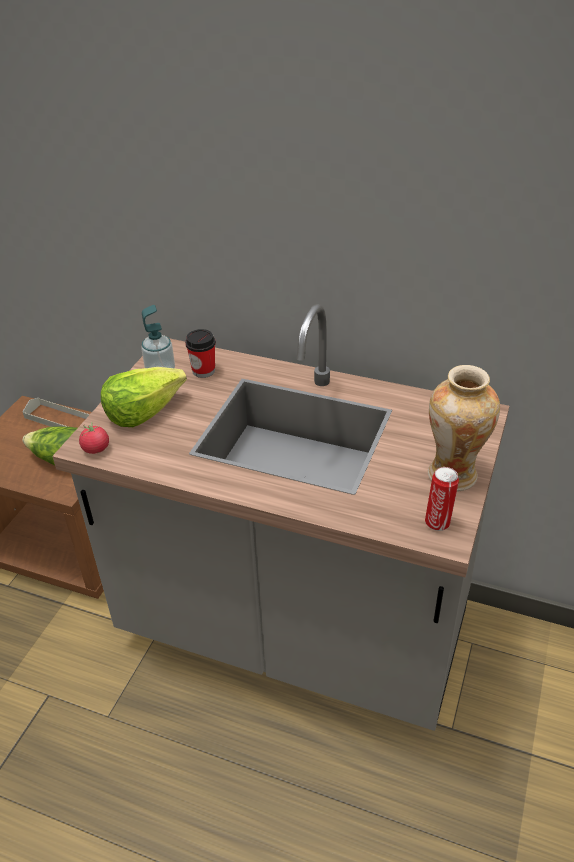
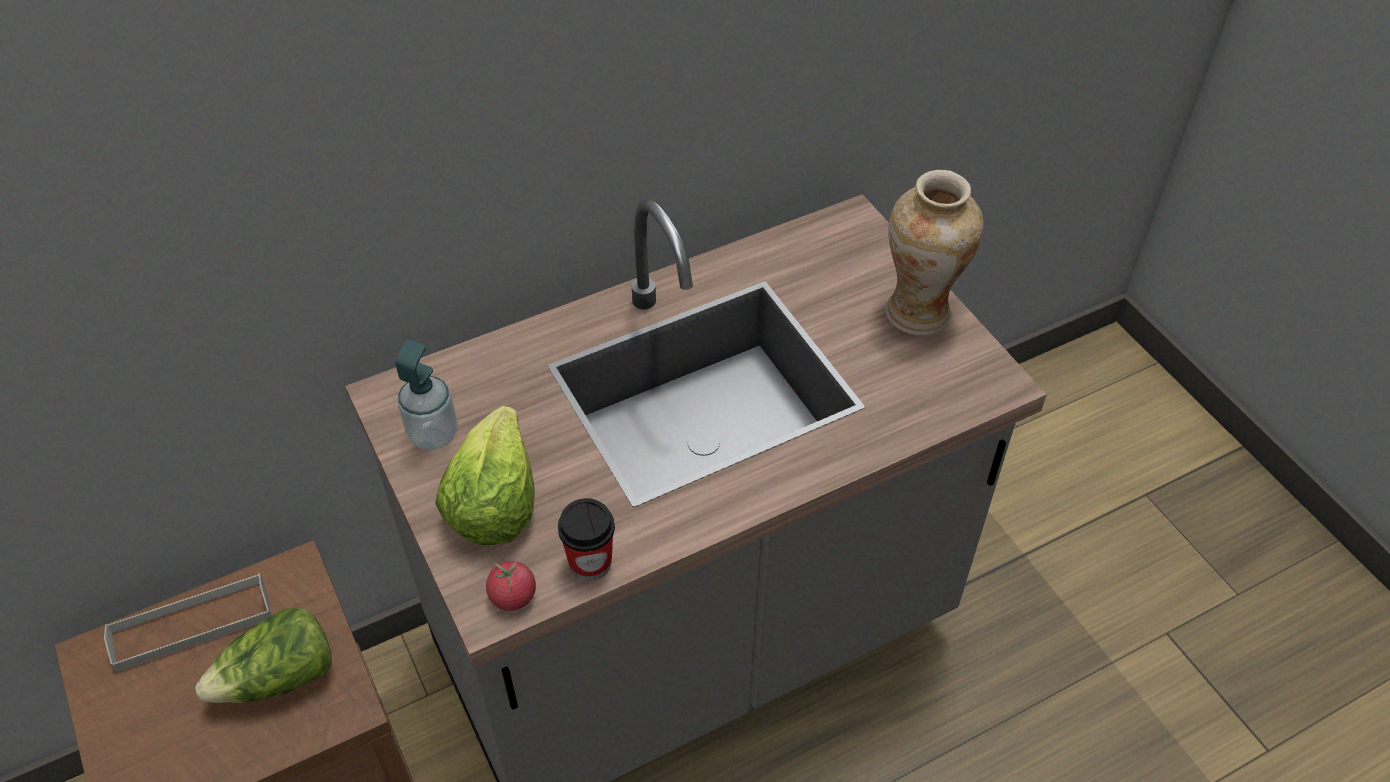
camera: 50 degrees left, 10 degrees up
cup [185,329,216,378] -> cup moved to [558,498,615,580]
can [425,467,459,531] -> none

